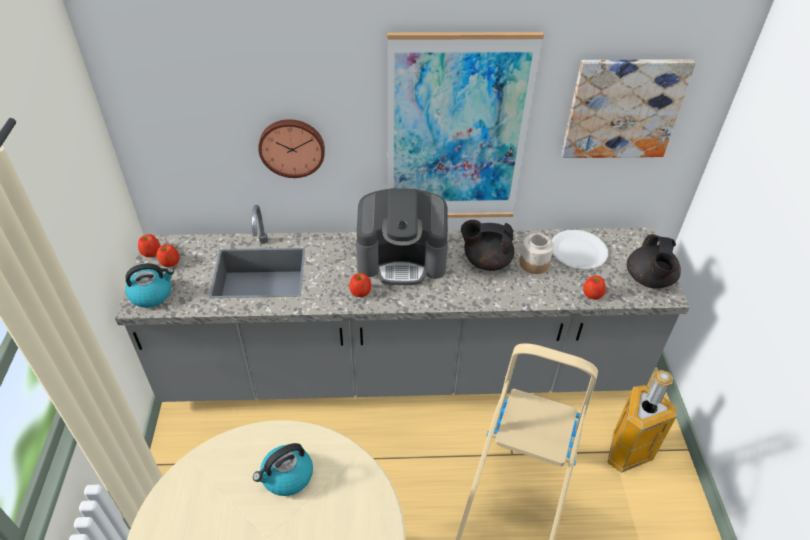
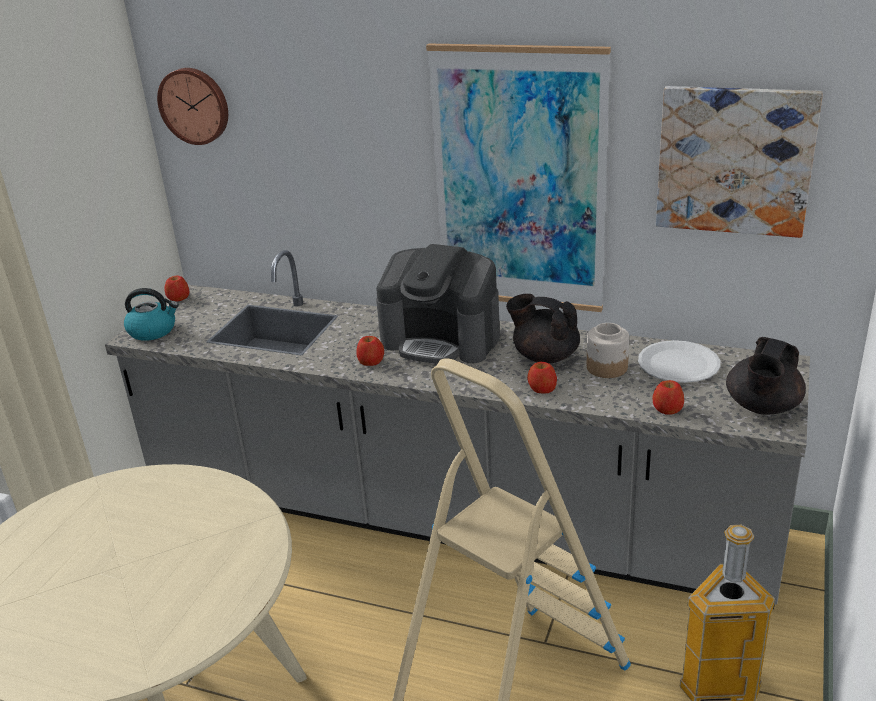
camera: 25 degrees right, 15 degrees down
apple [157,244,179,267] -> apple moved to [527,362,557,394]
kettle [253,443,313,496] -> none
wall clock [258,119,325,178] -> wall clock moved to [157,68,228,145]

